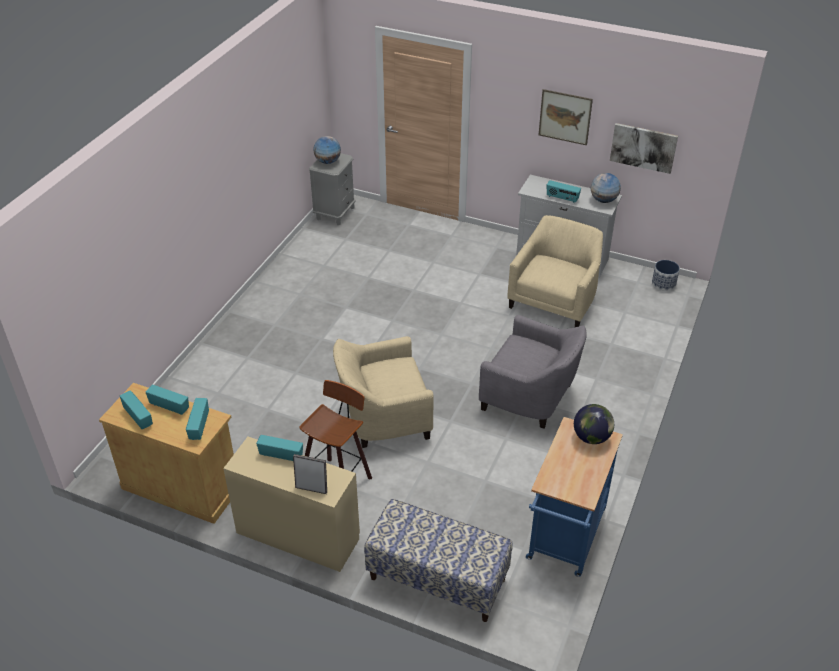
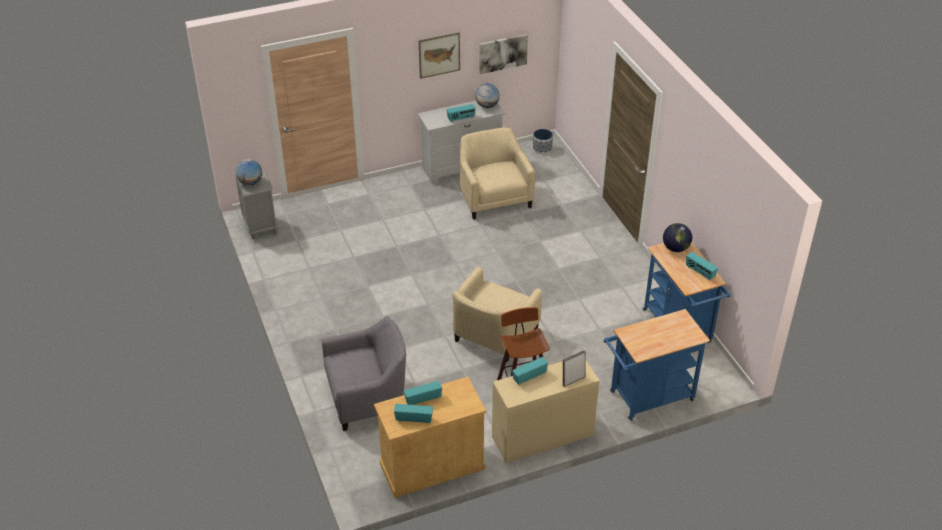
camera: 45 degrees left, 0 degrees up
radio [186,398,209,440] -> radio moved to [686,252,718,280]
bench [364,499,513,622] -> blue cart [604,309,710,421]
grey armchair [479,315,587,429] -> grey armchair moved to [321,316,406,431]

